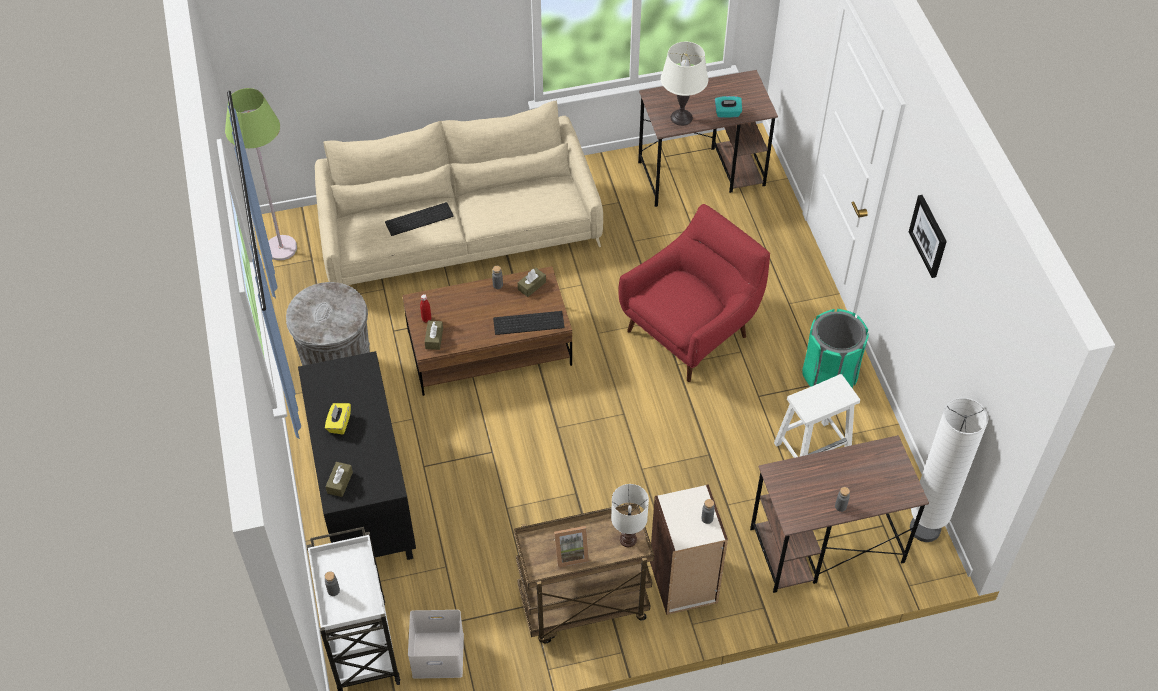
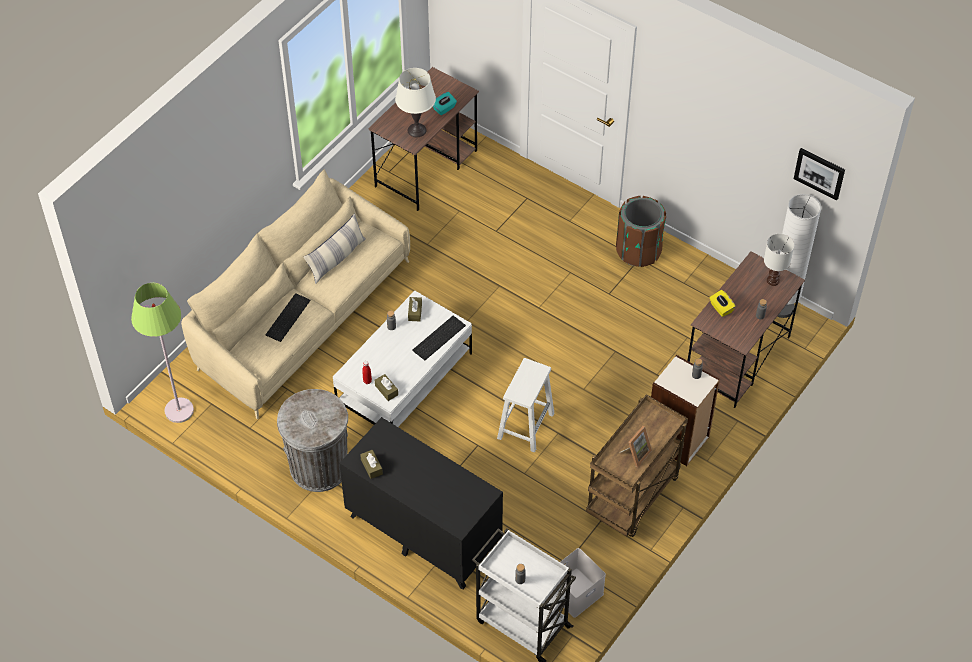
camera: 40 degrees left, 0 degrees up
yellow tissue box [325,403,351,435] -> yellow tissue box moved to [710,290,736,317]
brown tissue box [325,462,353,497] -> brown tissue box moved to [360,450,383,479]
brown coffee table [402,266,572,396] -> white coffee table [333,290,472,427]
white table lamp [611,484,649,547] -> white table lamp moved to [764,234,794,286]
red armchair [618,204,770,382] -> none
white stool [774,374,860,458] -> white stool moved to [497,358,555,453]
green trash can [802,309,869,389] -> brown trash can [616,196,666,267]
picture [909,195,947,278] -> picture moved to [794,148,845,201]
none -> pillow [304,213,366,284]

